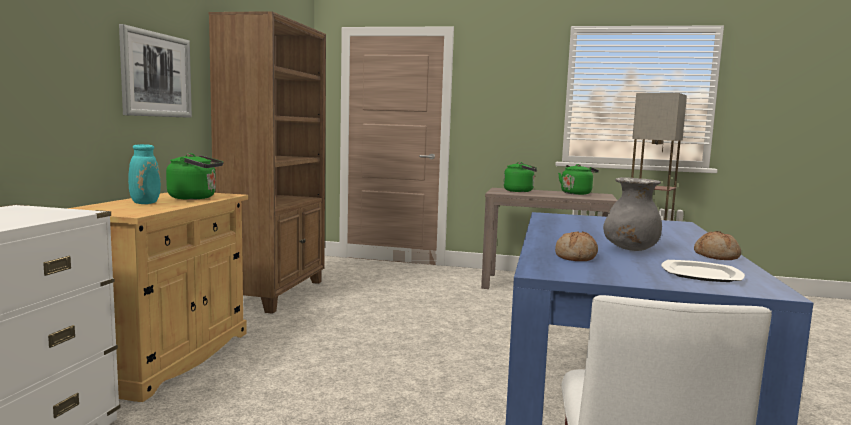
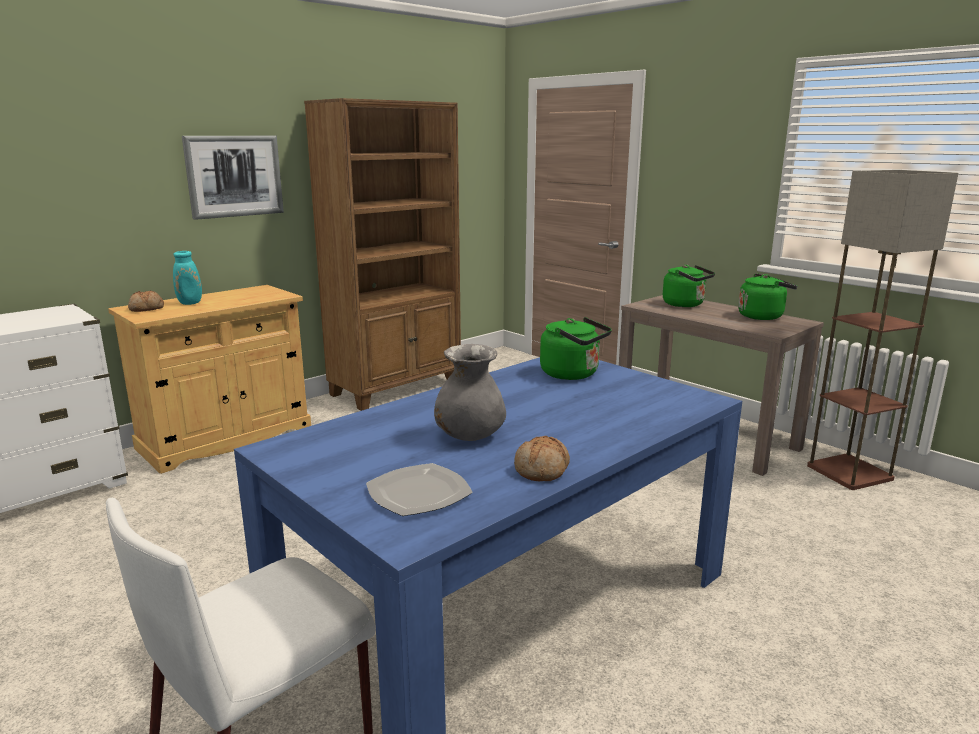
camera: 35 degrees right, 10 degrees up
green kettle [166,153,223,200] -> green kettle moved to [540,317,612,380]
bread [555,232,598,261] -> bread moved to [128,291,164,312]

